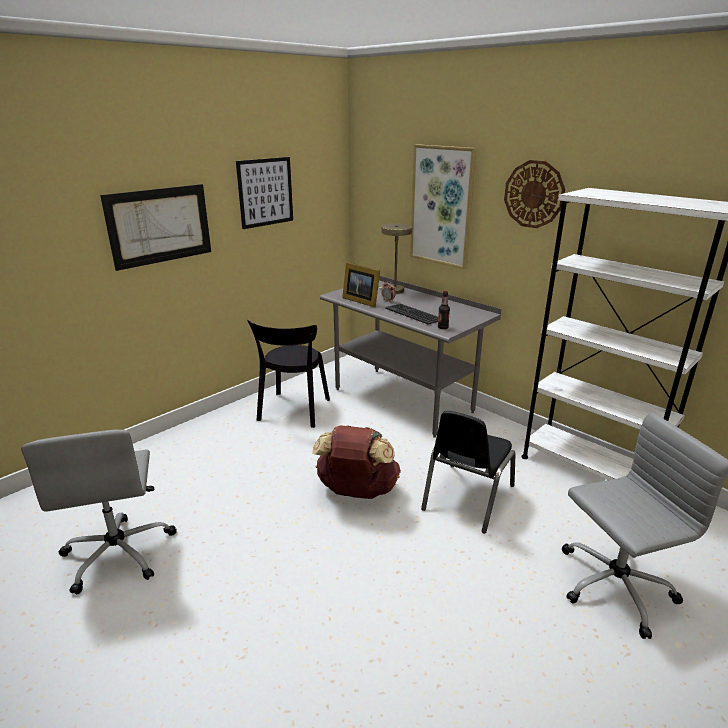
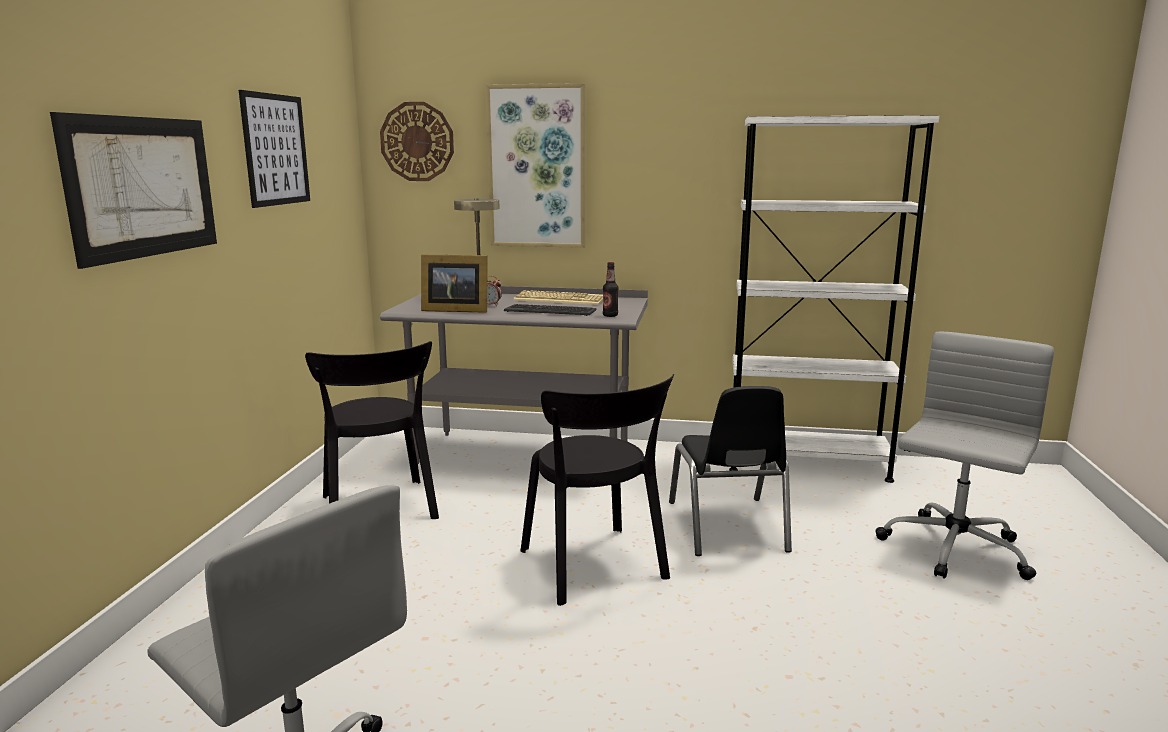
camera: 35 degrees left, 10 degrees down
brown backpack [312,425,401,499] -> black chair [521,374,674,606]
wall clock [504,160,565,228] -> wall clock moved to [380,102,454,181]
none -> keyboard [513,290,603,305]

